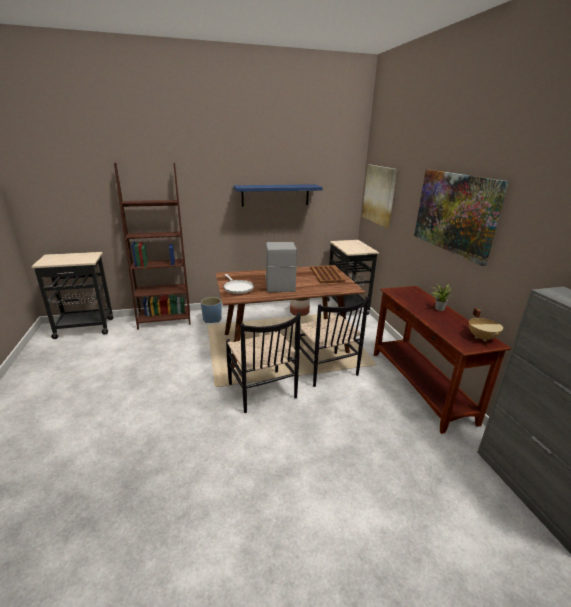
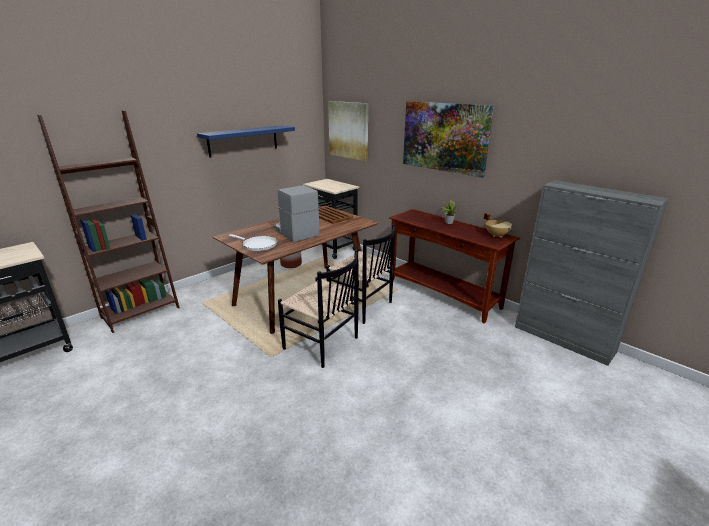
camera: 30 degrees left, 0 degrees up
blue planter [201,297,222,323] -> none

